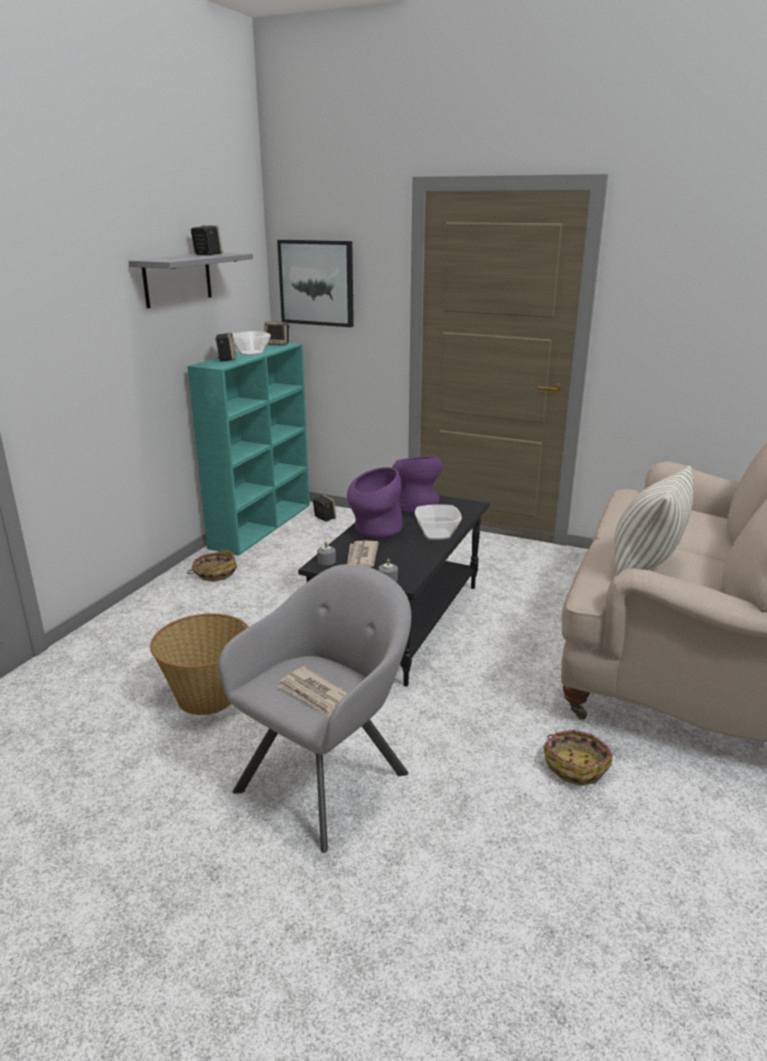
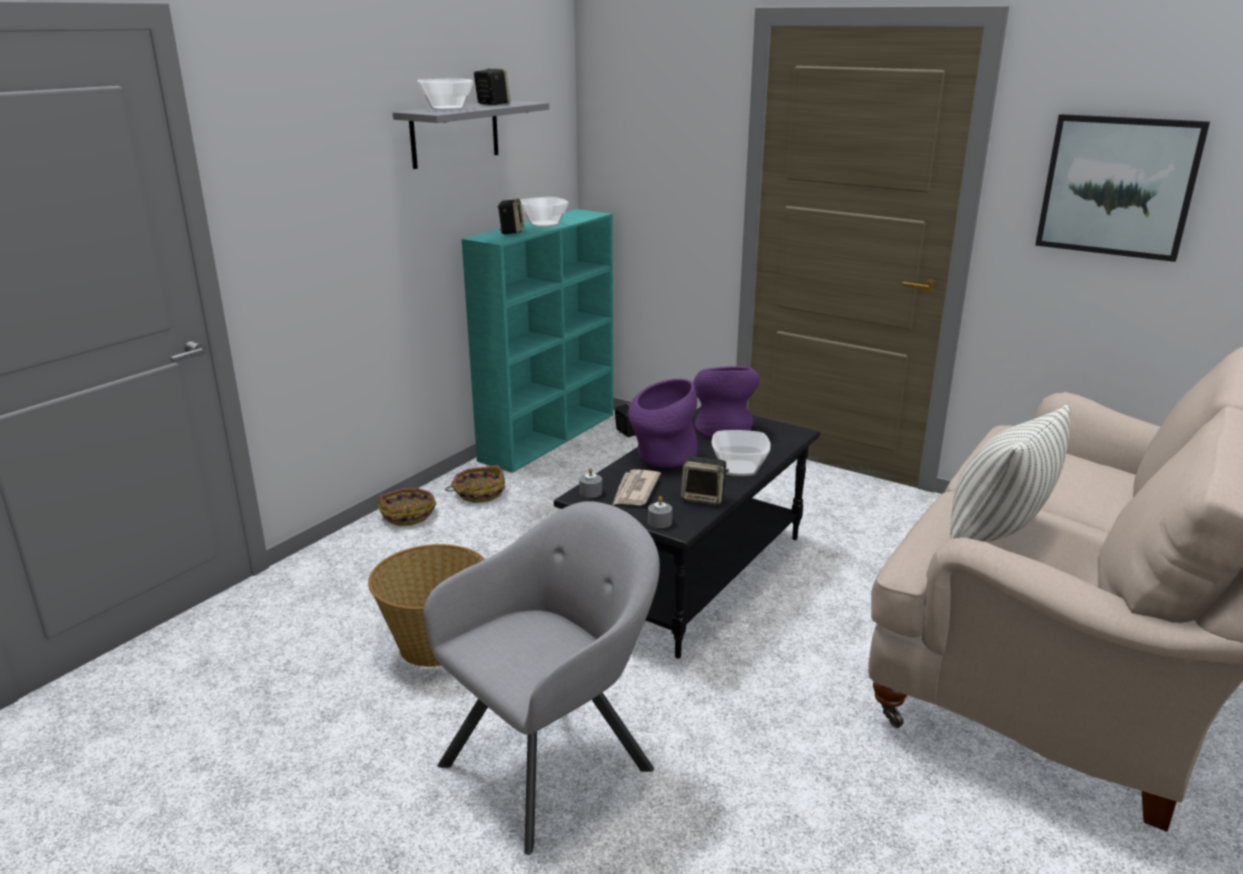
camera: 10 degrees right, 0 degrees up
speaker [264,321,290,345] -> speaker moved to [681,456,729,505]
picture [277,240,354,327] -> picture moved to [1035,114,1210,262]
newspaper [278,666,348,717] -> none
basket [543,730,613,786] -> basket moved to [378,488,436,526]
none -> bowl [418,78,474,111]

